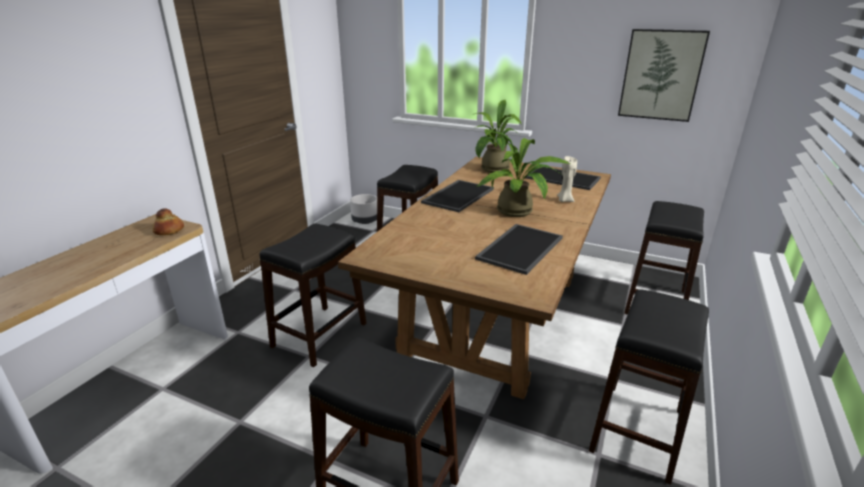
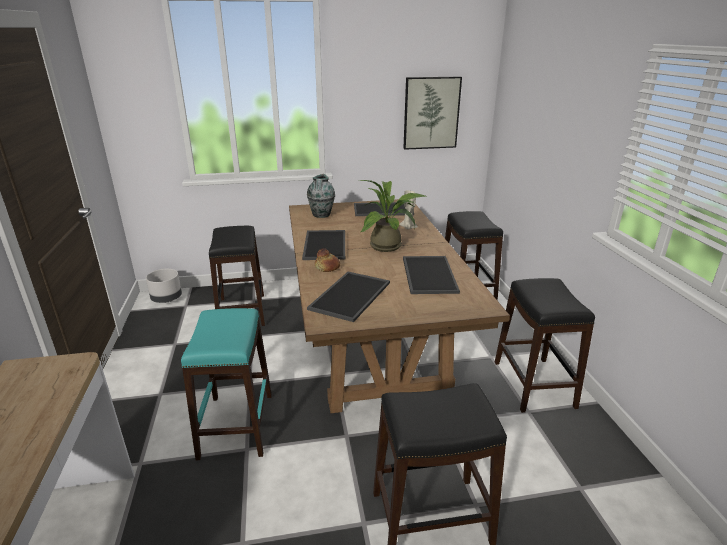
camera: 35 degrees left, 0 degrees up
bread [152,208,184,235] -> bread moved to [315,248,340,272]
black stool [259,224,366,367] -> turquoise stool [181,308,272,460]
potted plant [475,100,522,173] -> vase [307,174,335,218]
none -> tray [307,272,390,322]

